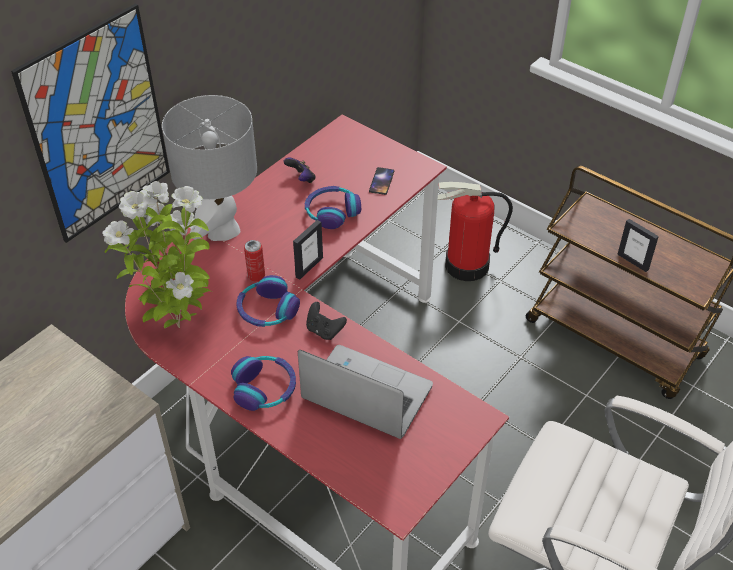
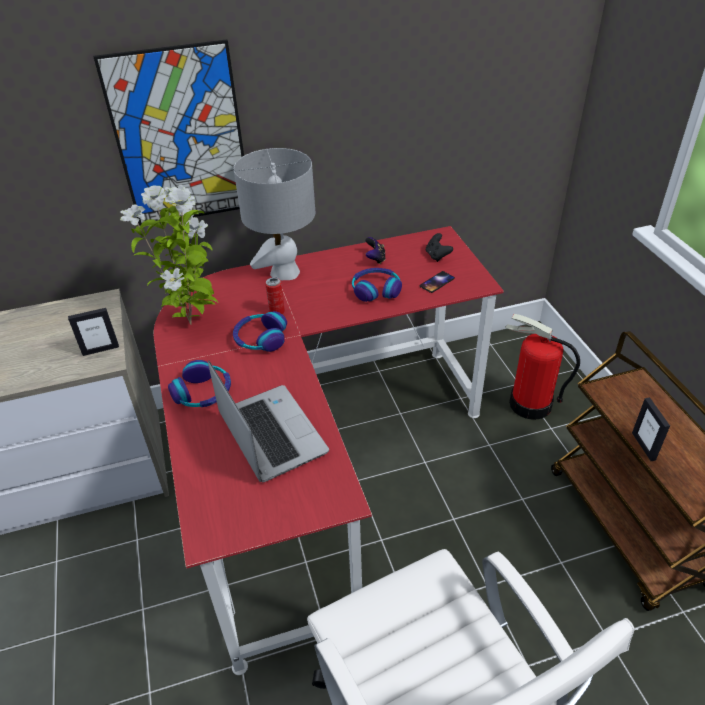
camera: 35 degrees right, 5 degrees down
picture frame [293,220,323,279] -> picture frame moved to [68,308,119,356]
black game controller [306,302,347,340] -> black game controller moved to [426,233,453,262]

